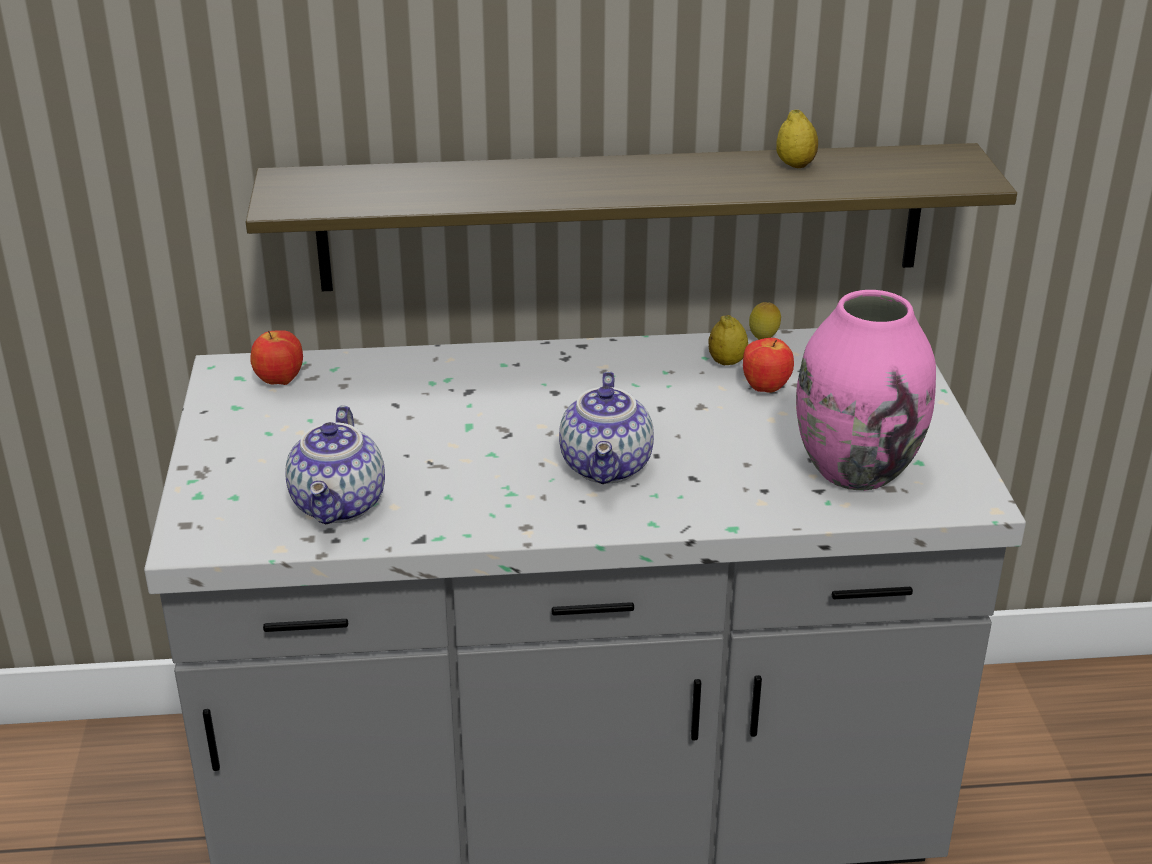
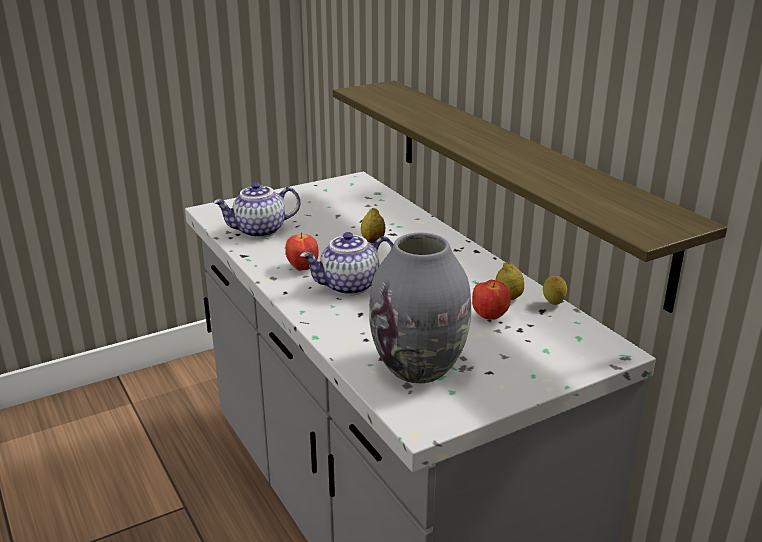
camera: 65 degrees right, 5 degrees down
apple [250,330,303,385] -> apple moved to [285,233,319,271]
lemon [776,110,818,168] -> lemon moved to [361,208,385,244]
pink vase [796,290,936,491] -> grey vase [369,233,471,384]

